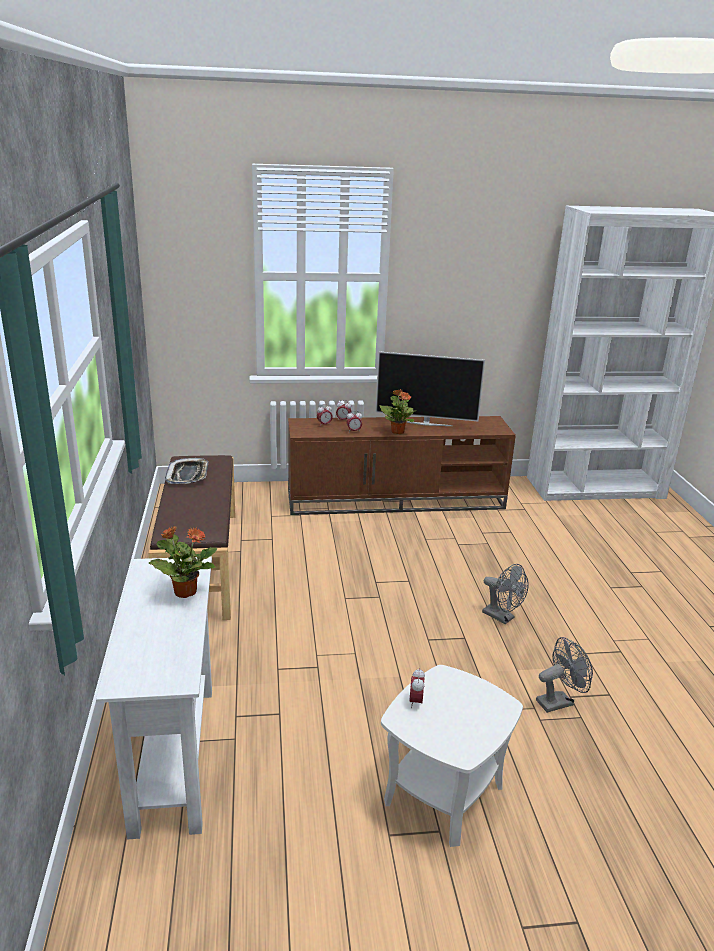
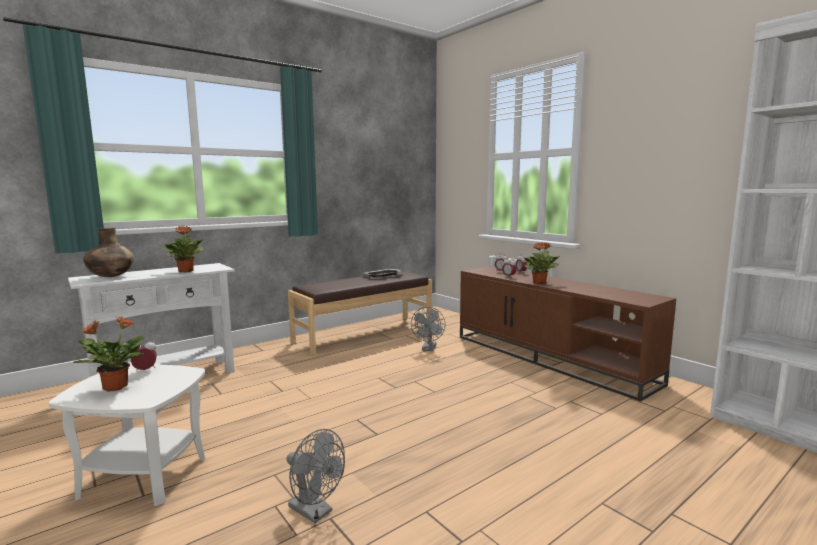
camera: 60 degrees right, 15 degrees down
television [375,351,485,426] -> none
grey fan [482,564,529,624] -> grey fan moved to [411,307,445,351]
none -> potted plant [74,316,144,392]
none -> brown vase [83,228,134,277]

